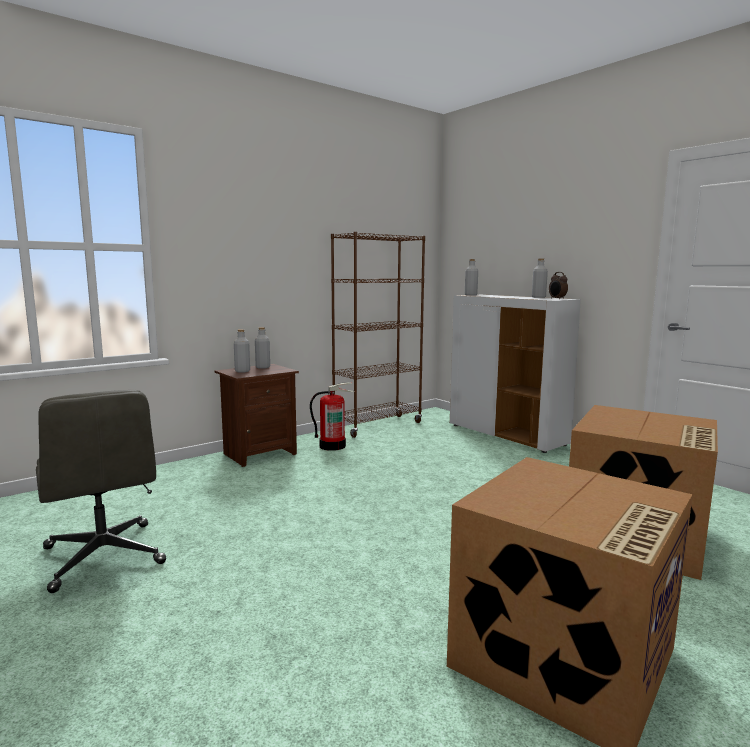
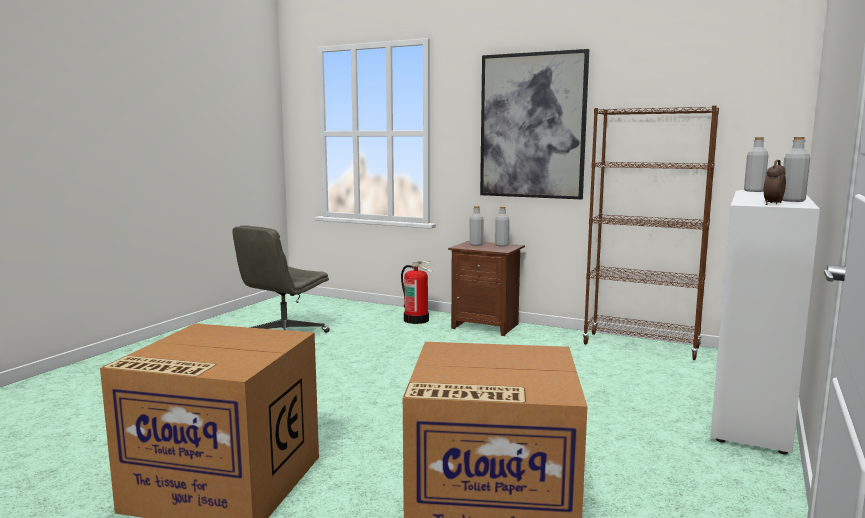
camera: 65 degrees right, 0 degrees up
fire extinguisher [310,382,355,451] -> fire extinguisher moved to [401,261,433,324]
none -> picture [480,49,589,199]

